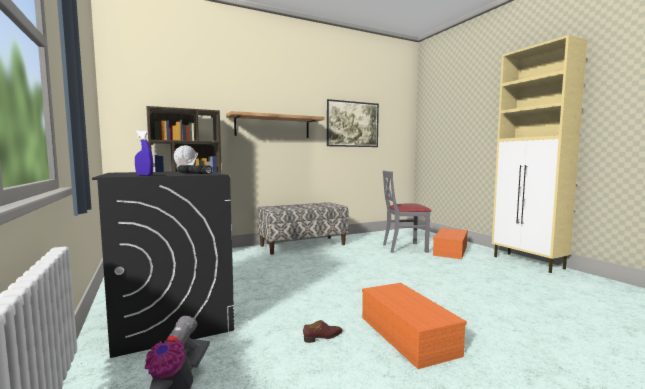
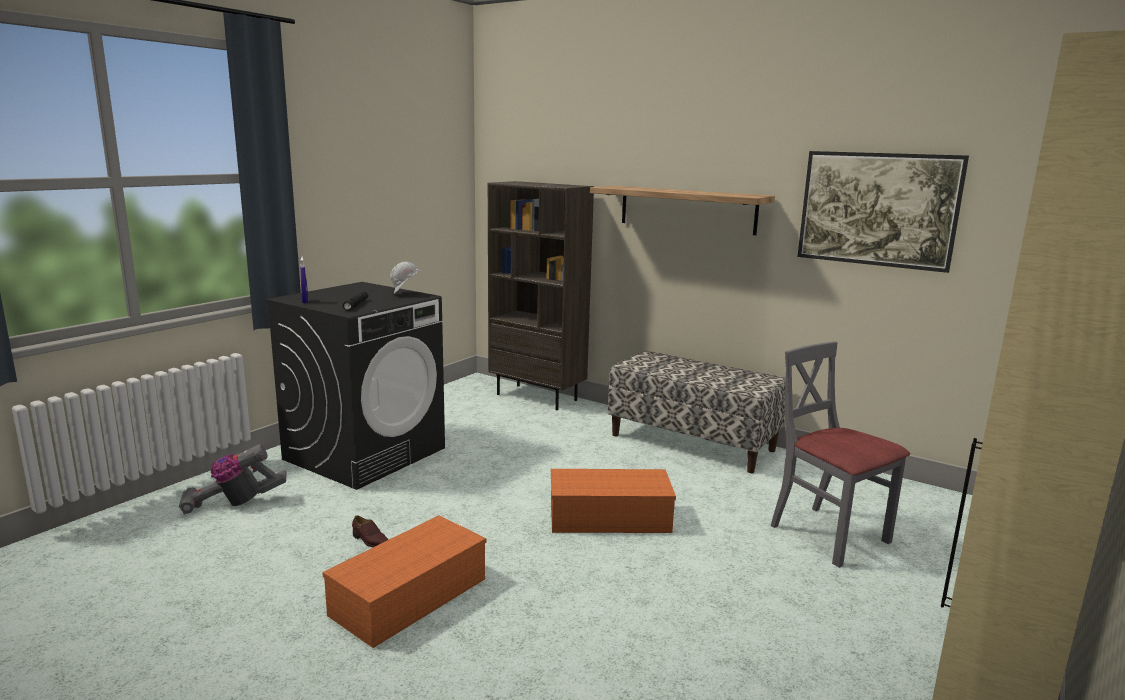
camera: 60 degrees right, 10 degrees up
orange storage box [433,228,468,259] -> orange storage box moved to [551,469,676,533]

